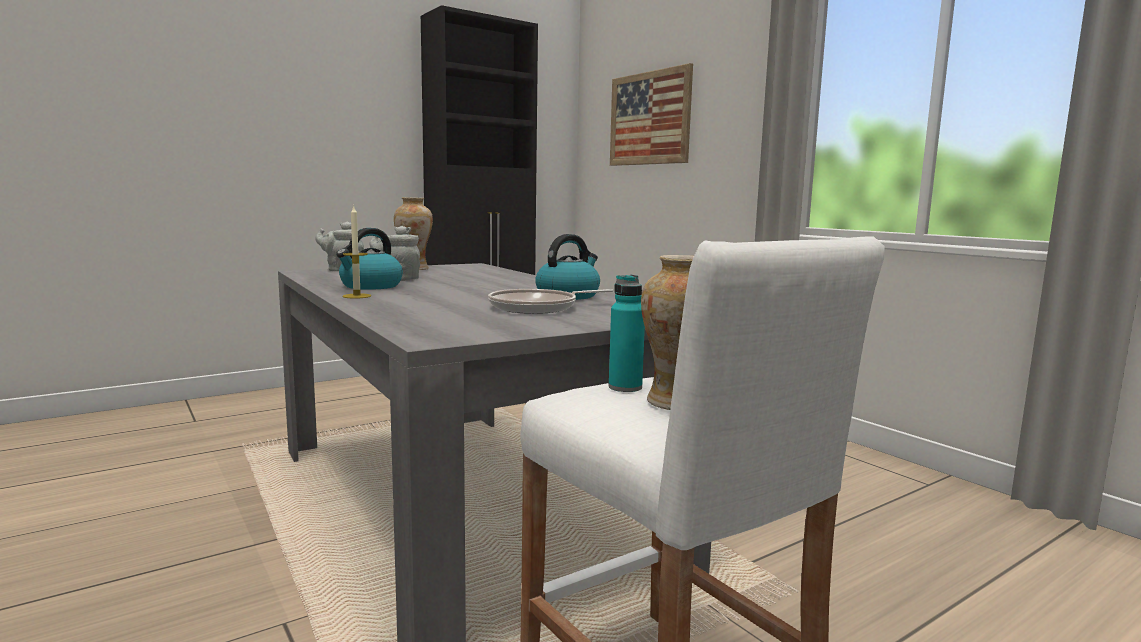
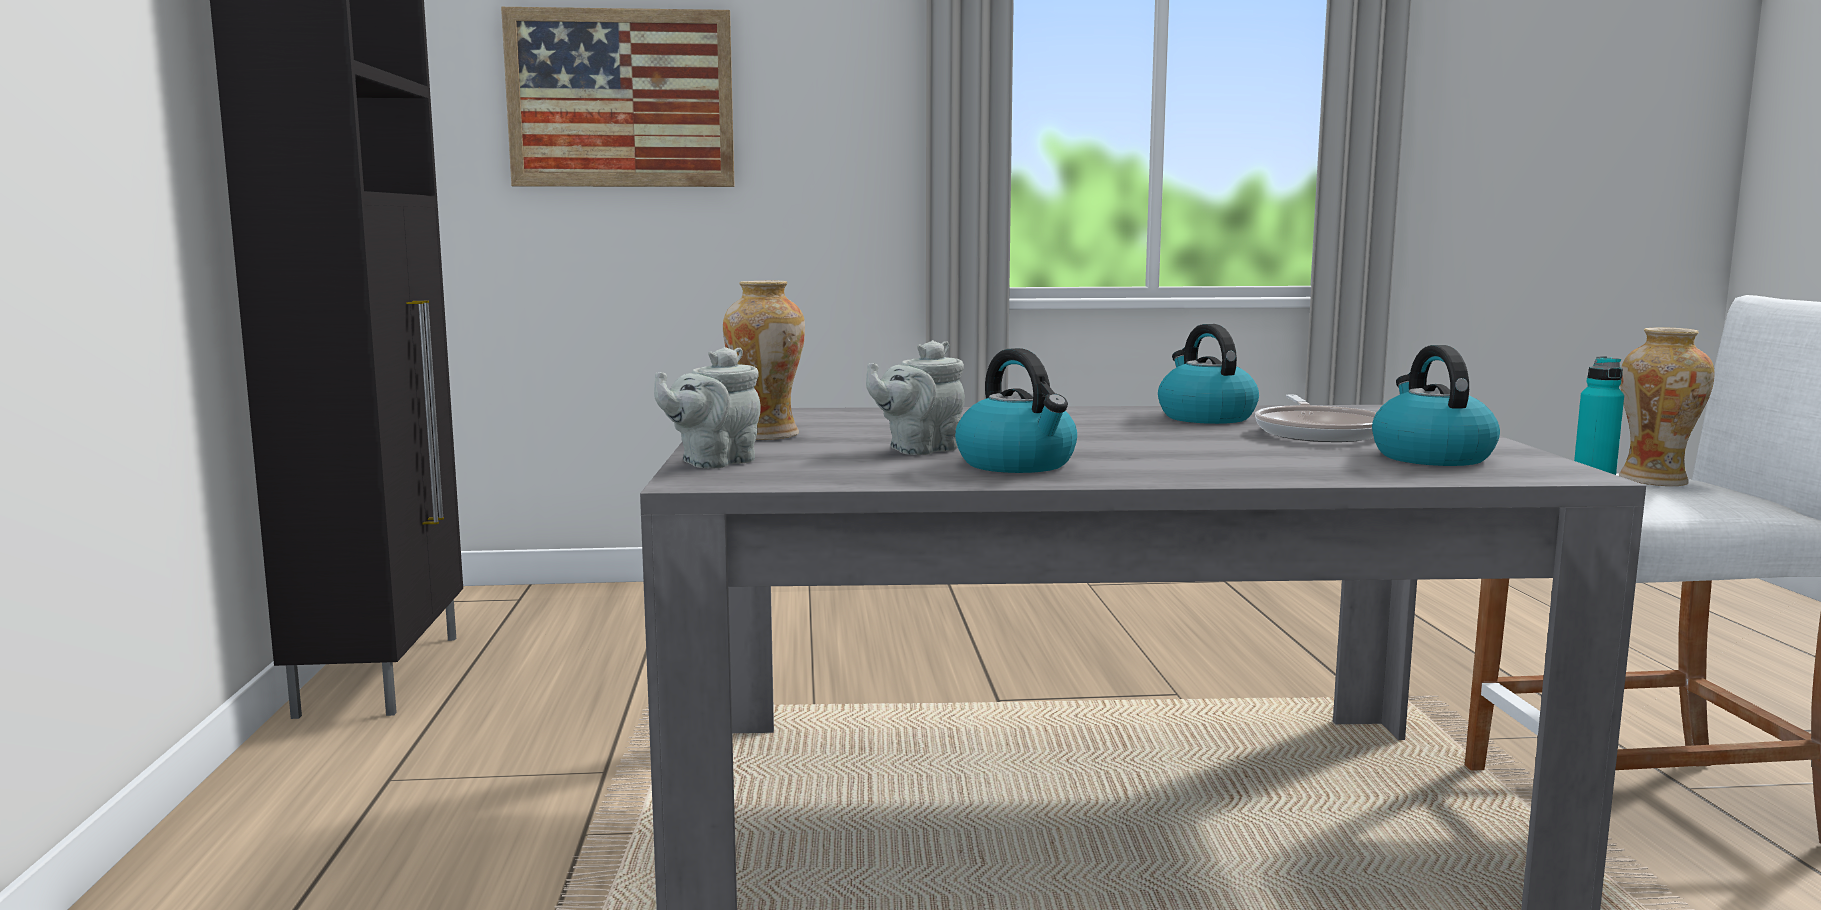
camera: 60 degrees left, 0 degrees up
candle [343,205,371,299] -> none
none -> kettle [1372,345,1500,466]

